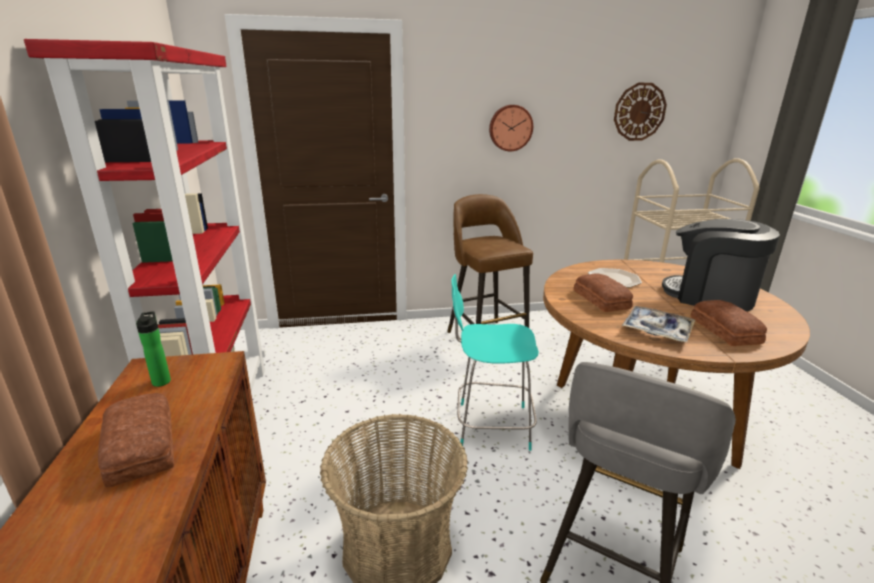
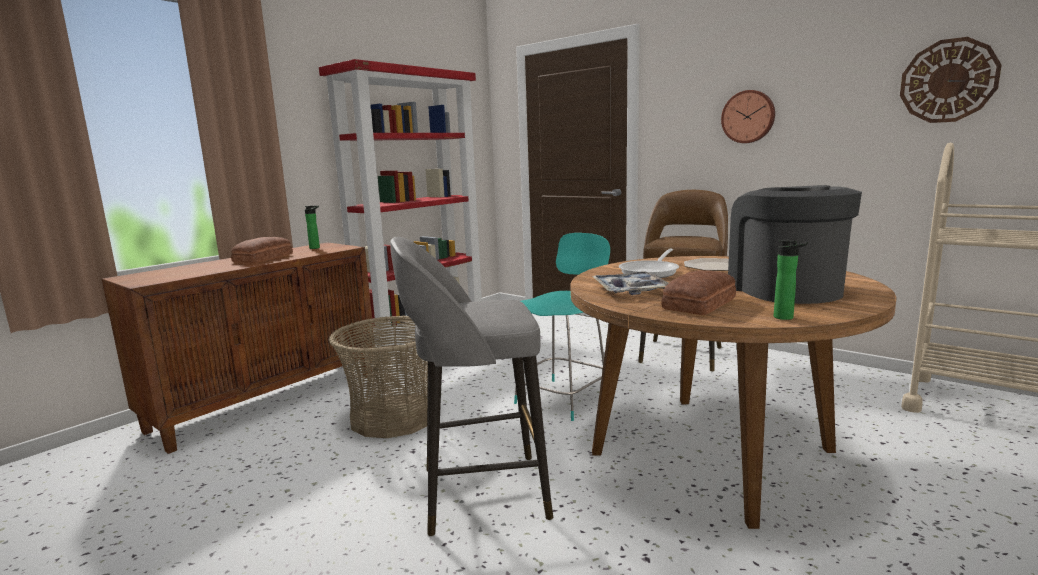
camera: 50 degrees right, 10 degrees down
turquoise chair [451,274,539,451] -> turquoise chair turned 75 degrees clockwise [514,233,610,421]
bread [574,273,633,312] -> frying pan [619,249,679,278]
none -> bottle [774,240,808,320]

